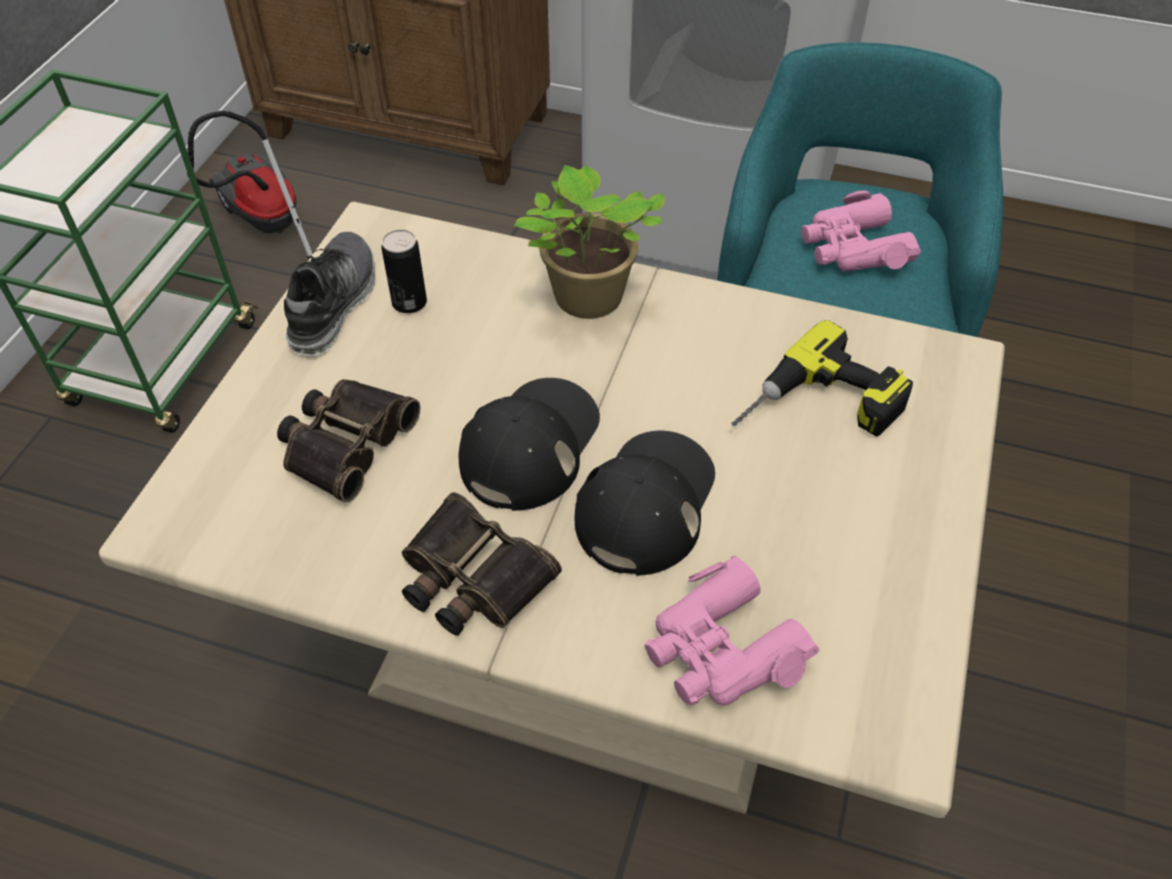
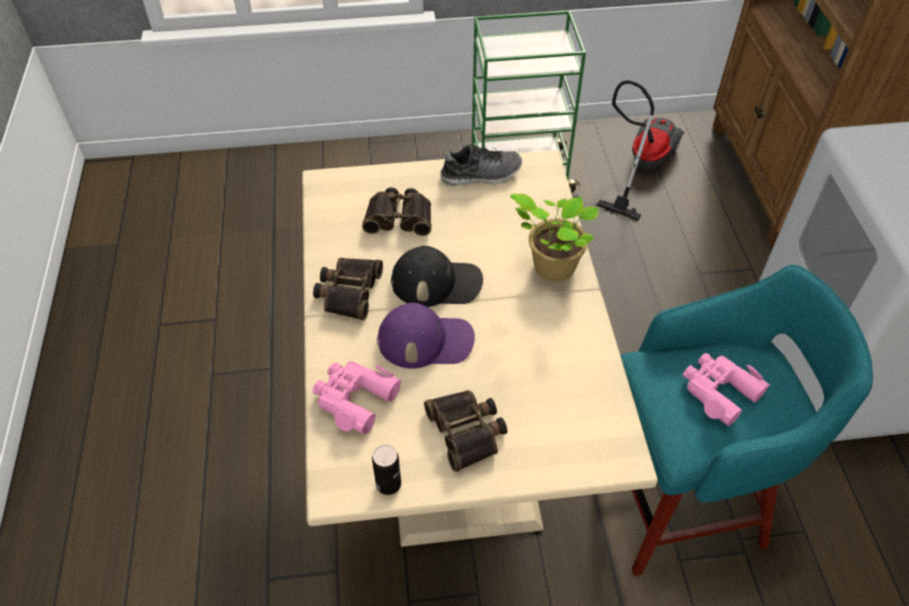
camera: 65 degrees right, 0 degrees up
can [381,229,427,313] -> can moved to [372,444,401,495]
black cap [575,431,715,576] -> purple cap [377,303,475,369]
power drill [731,320,913,436] -> none
none -> binoculars [424,390,507,472]

